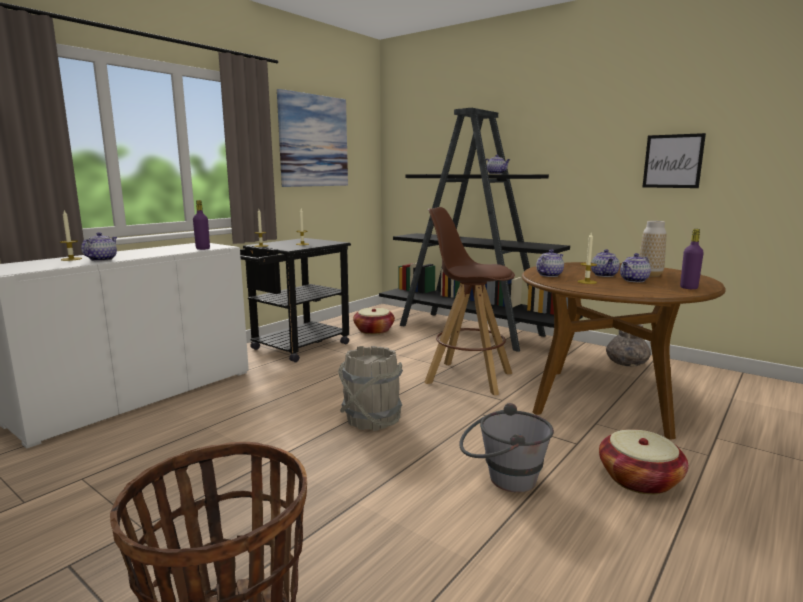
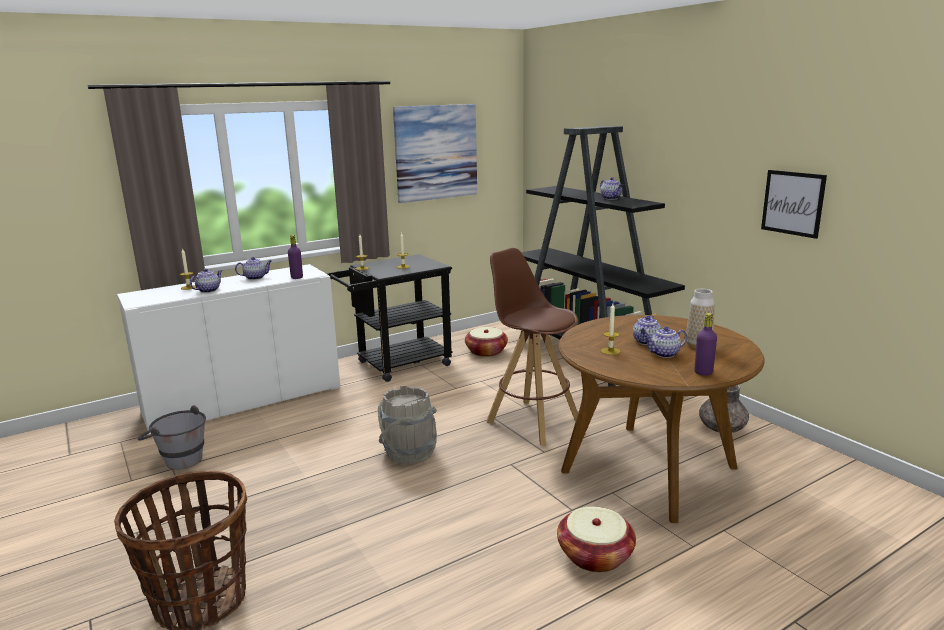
camera: 20 degrees right, 5 degrees up
grey bucket [459,403,554,492] -> grey bucket moved to [138,405,206,470]
teapot [536,249,564,277] -> teapot moved to [235,257,272,280]

